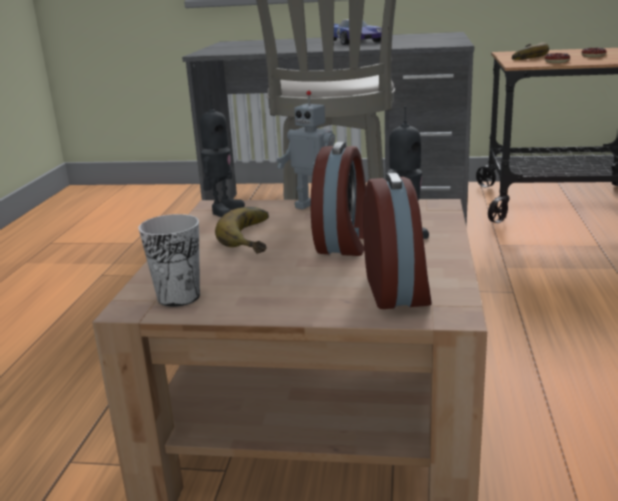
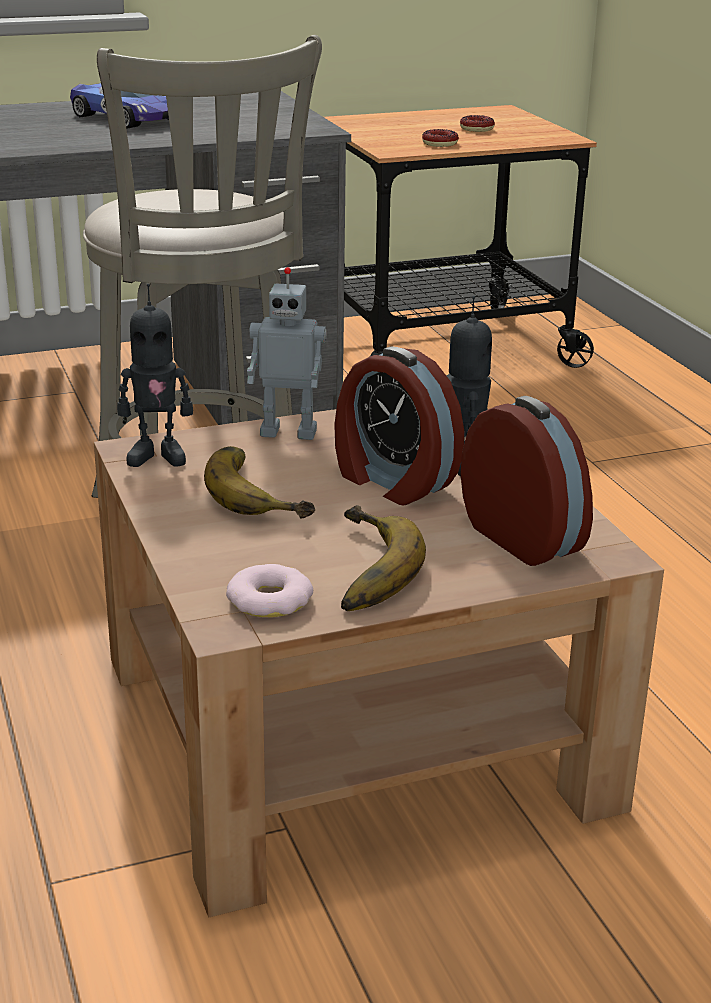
camera: 30 degrees left, 5 degrees up
cup [138,214,200,307] -> donut [226,564,313,617]
toy robot [200,95,245,217] -> toy robot turned 90 degrees clockwise [117,284,193,467]
alarm clock [311,142,366,256] -> alarm clock turned 150 degrees clockwise [334,346,464,505]
banana [512,42,549,60] -> banana moved to [341,505,426,611]

